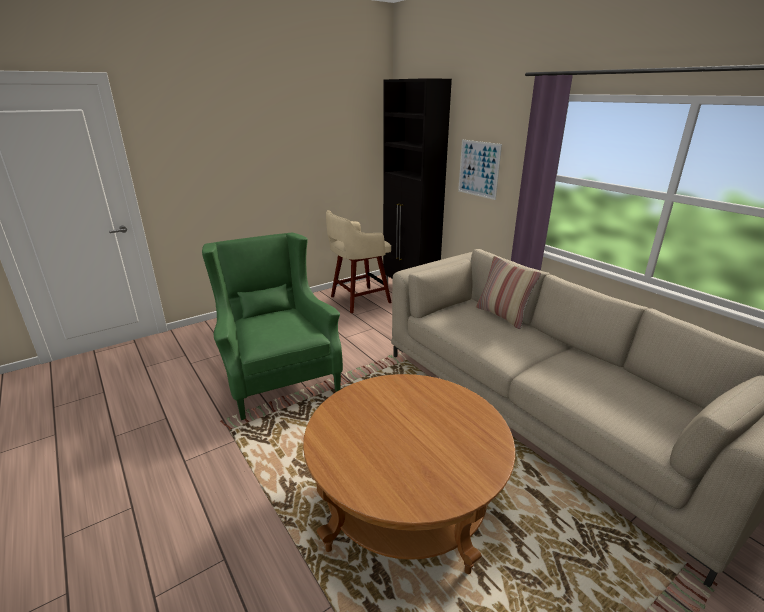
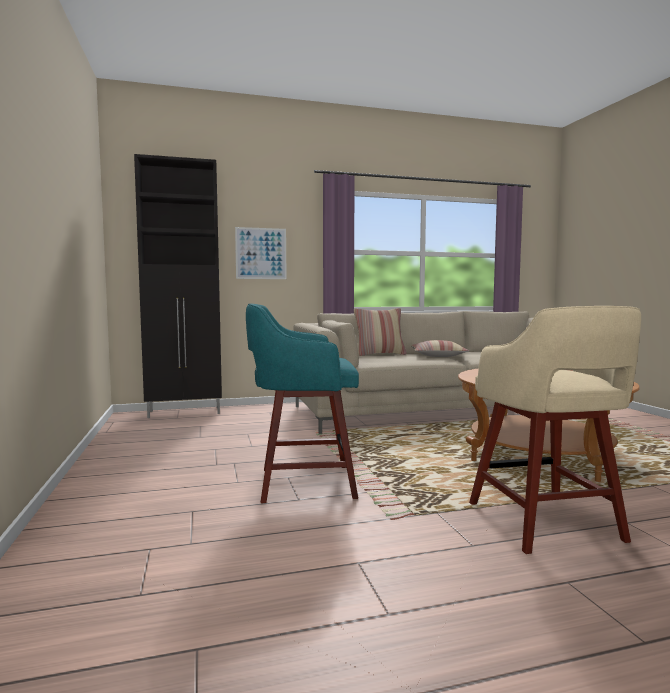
camera: 70 degrees left, 20 degrees down
green armchair [202,233,343,420] -> turquoise stool [246,303,359,503]
beige stool [326,210,392,313] -> beige stool moved to [469,306,641,554]
none -> pillow [411,340,469,357]

